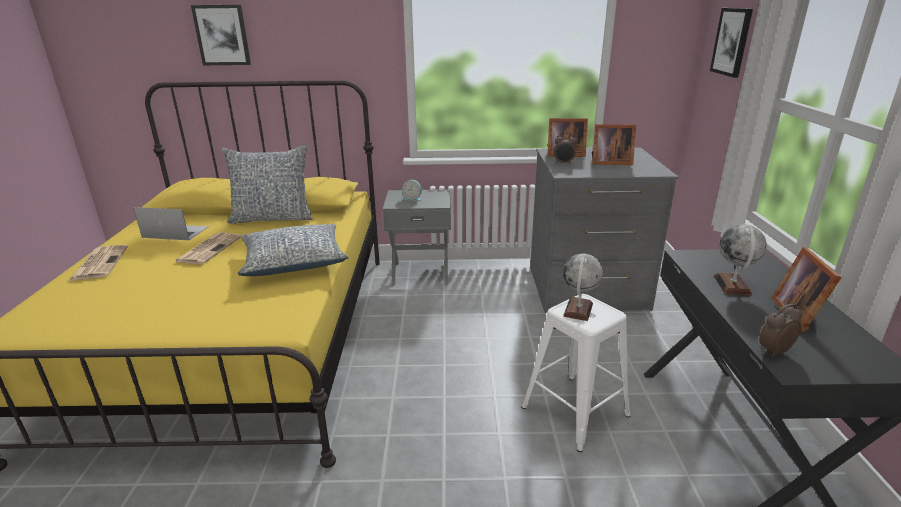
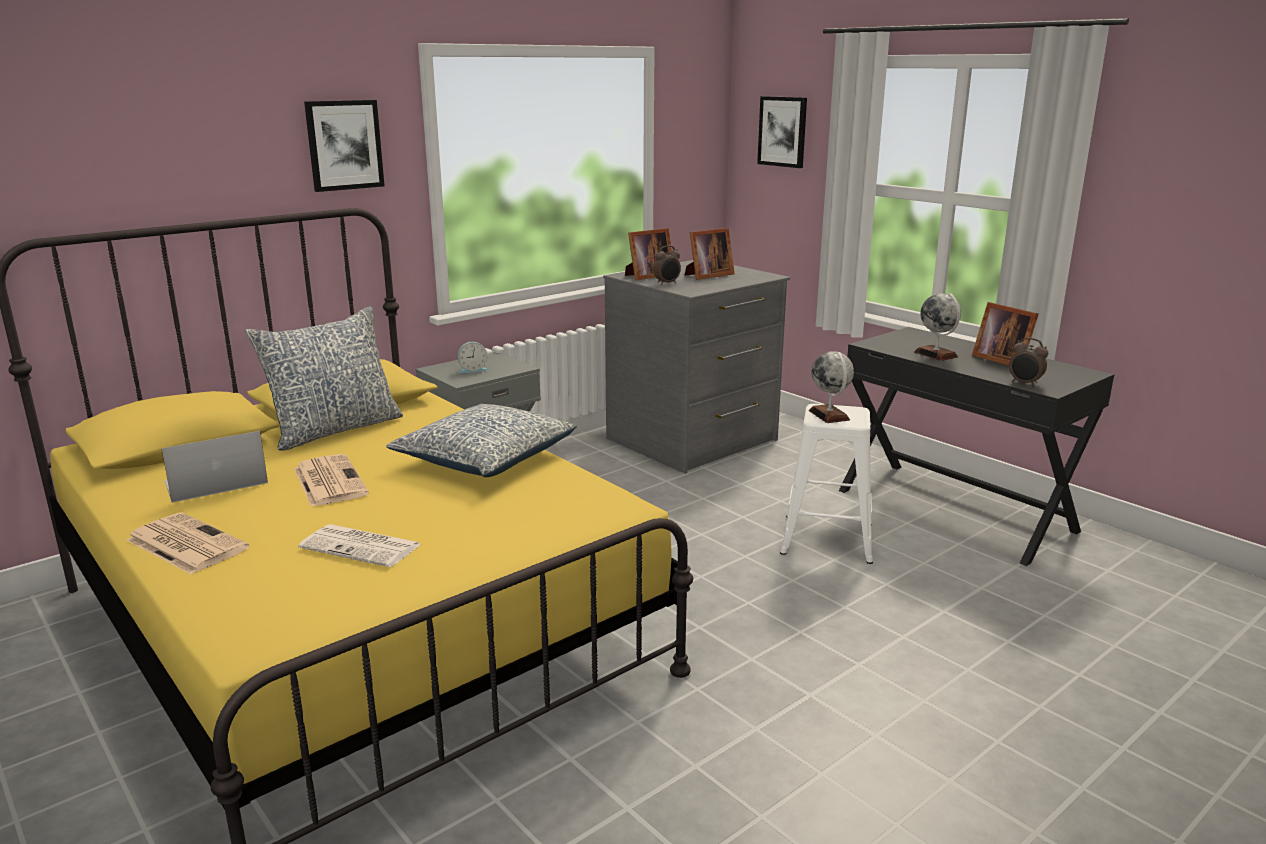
camera: 40 degrees left, 5 degrees down
picture [191,5,251,65] -> picture moved to [304,100,385,192]
alarm clock [759,303,802,357] -> alarm clock turned 75 degrees counterclockwise [1009,338,1048,387]
none -> newspaper [298,524,421,567]

